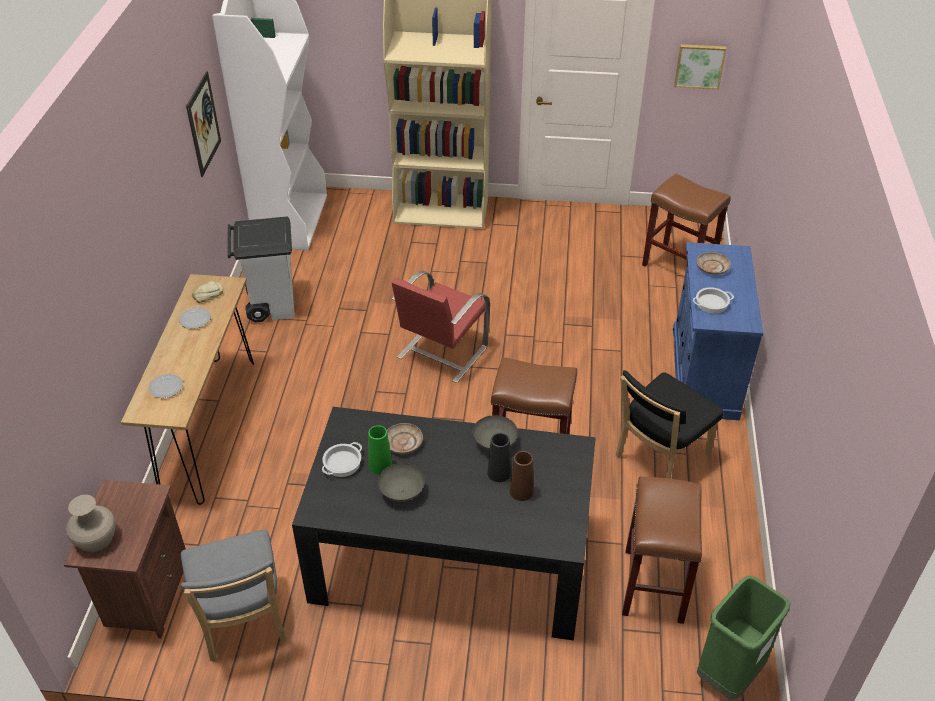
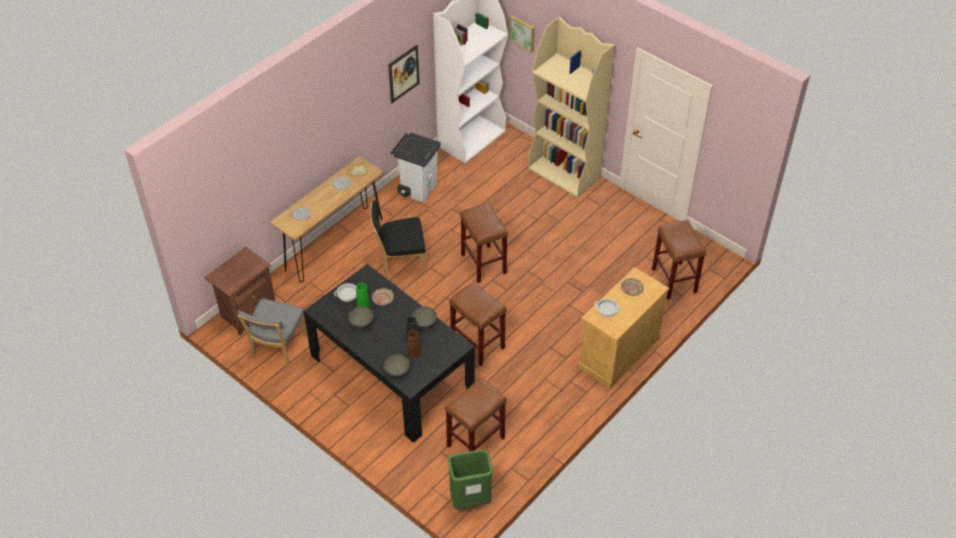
camera: 35 degrees right, 5 degrees up
beige vase [66,495,116,552] -> none
red chair [392,271,490,383] -> brown stool [460,203,508,283]
black chair [616,370,723,479] -> black chair moved to [370,200,426,278]
blue cabinet [673,242,763,420] -> beige cabinet [578,267,669,389]
picture [674,44,726,90] -> picture moved to [509,16,535,53]
none -> grey bowl [383,354,410,376]

